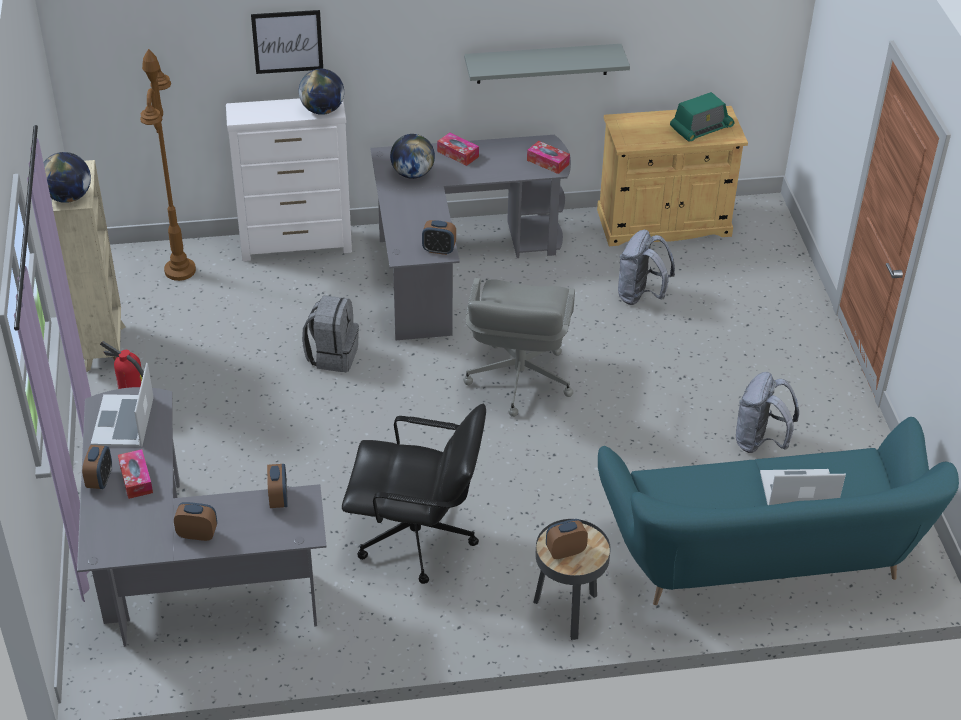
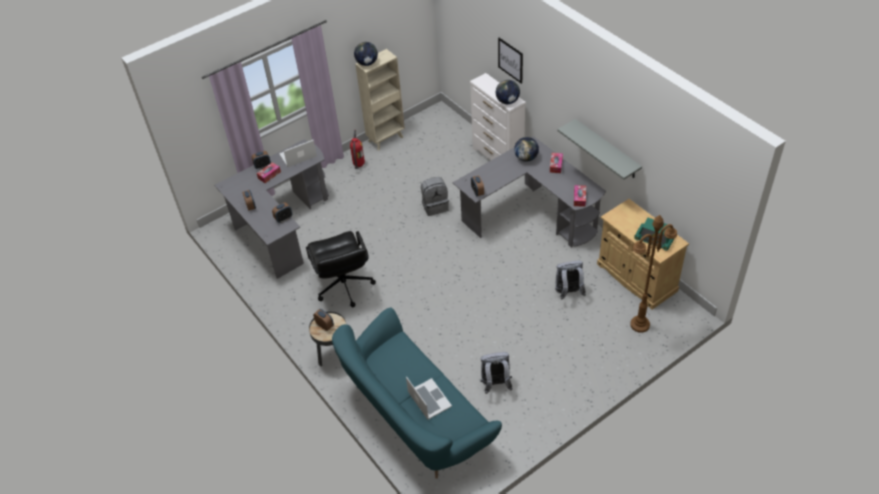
camera: 65 degrees right, 5 degrees up
brown floor lamp [140,49,196,281] -> brown floor lamp moved to [630,215,677,333]
grey office chair [463,278,575,417] -> none

